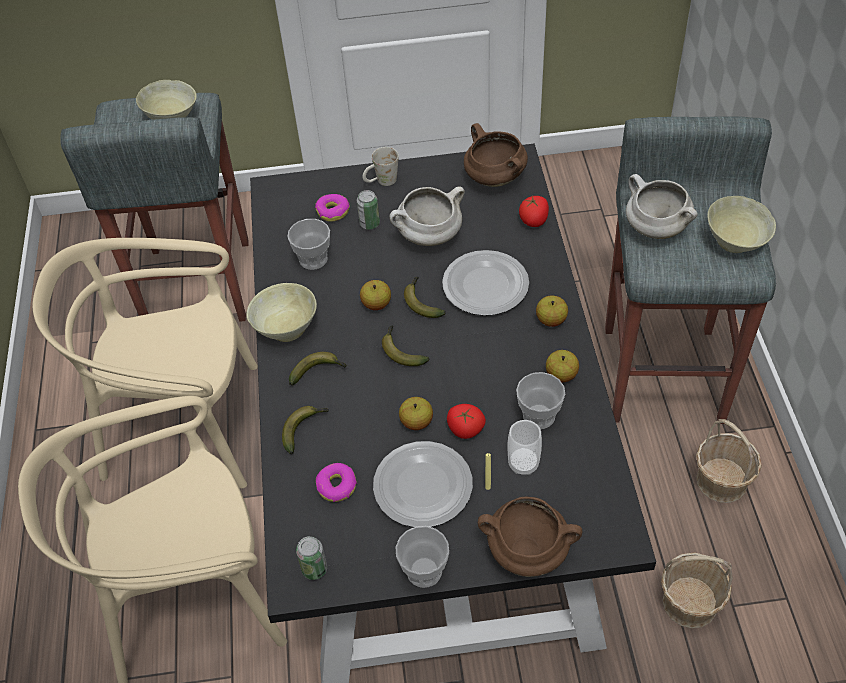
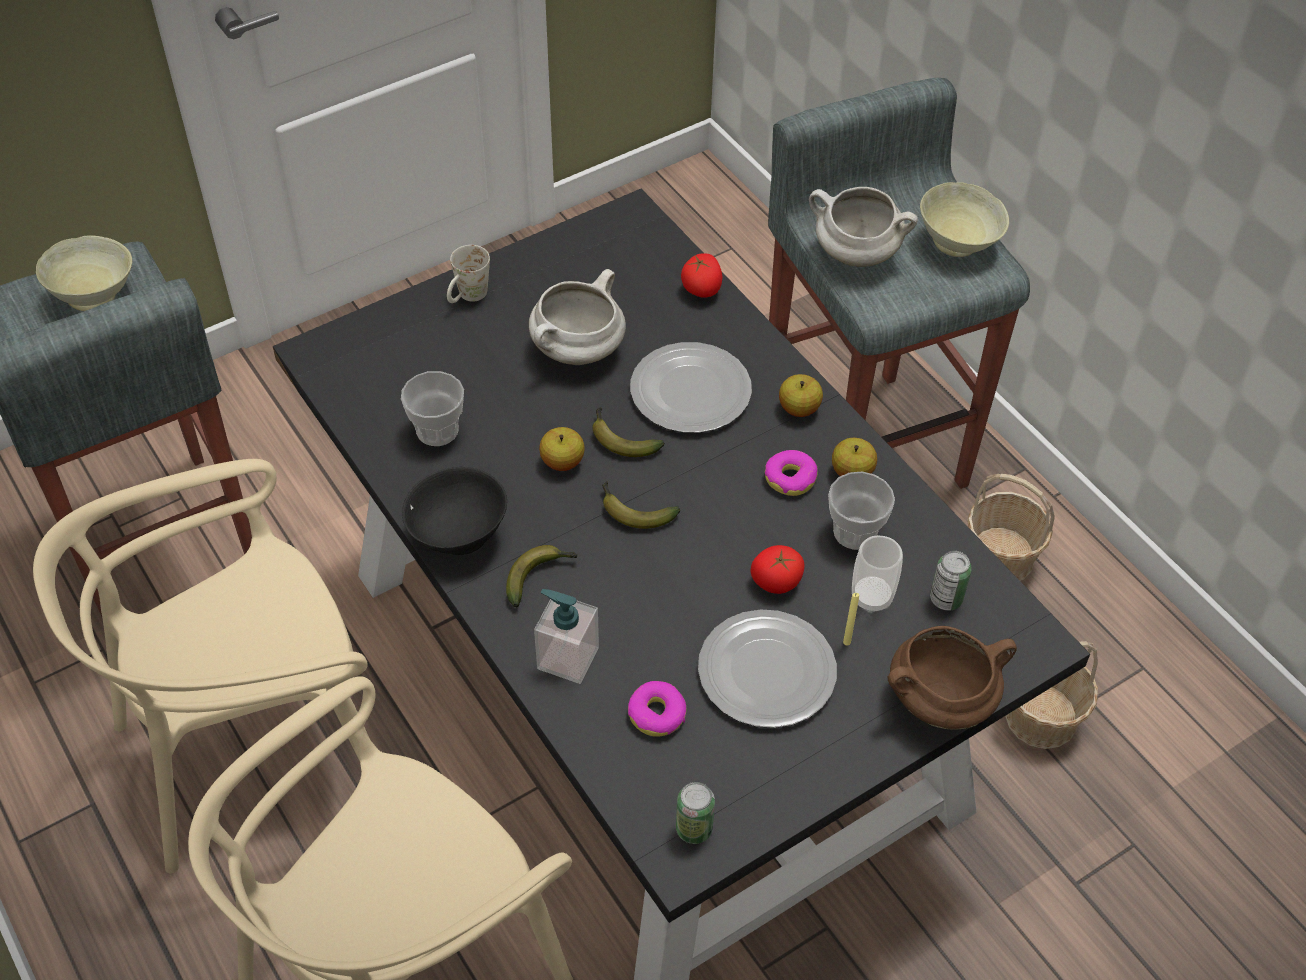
camera: 30 degrees left, 0 degrees up
beige bowl [247,283,317,342] -> black bowl [402,467,507,555]
banana [282,406,329,454] -> soap dispenser [534,589,599,684]
donut [315,194,350,222] -> donut moved to [765,450,818,496]
can [357,190,380,230] -> can moved to [930,551,972,611]
cup [396,526,449,588] -> none
apple [399,397,433,430] -> none
brown cooking pot [464,123,528,187] -> none

